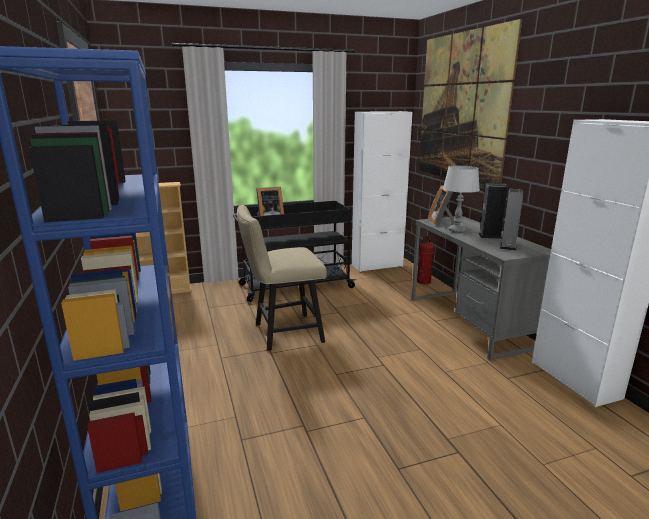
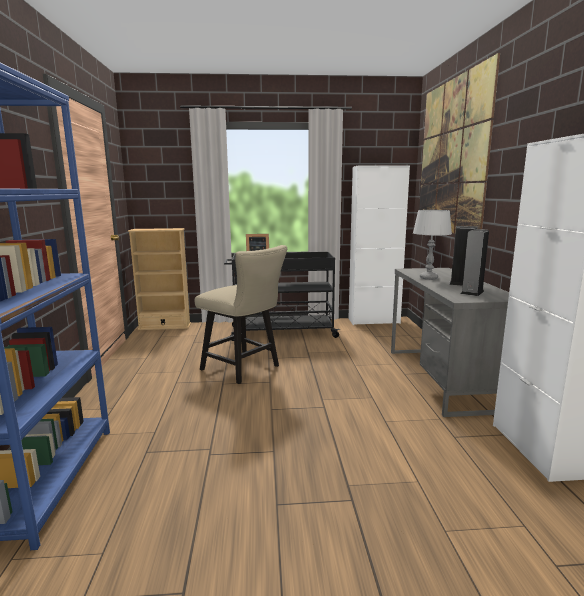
camera: 15 degrees right, 5 degrees down
beige chair [237,205,327,351] -> beige chair turned 135 degrees counterclockwise [194,245,287,384]
fire extinguisher [417,236,434,284] -> none
picture frame [428,185,454,225] -> none

